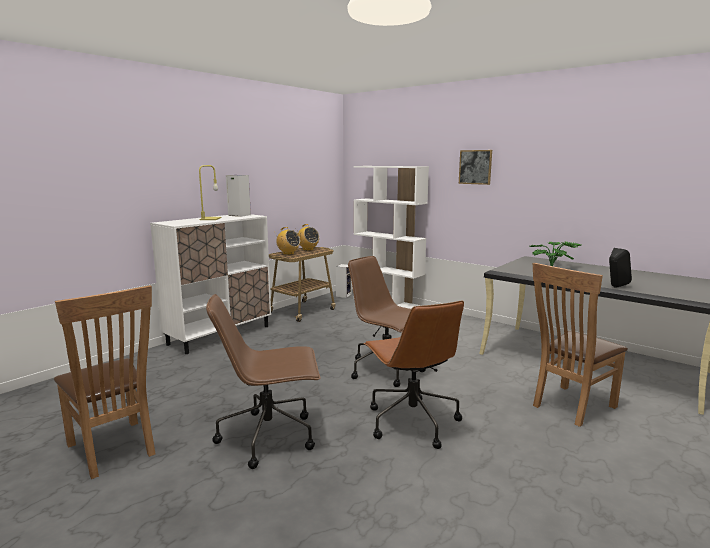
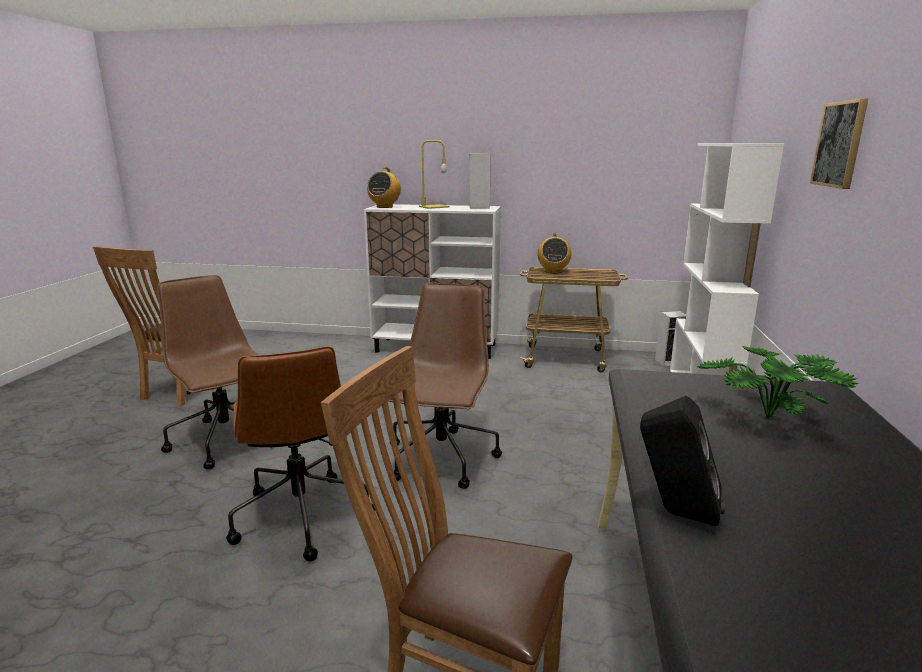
camera: 60 degrees right, 5 degrees up
radio [297,224,319,251] -> radio moved to [367,167,401,208]
brown office chair [364,300,464,449] -> brown office chair turned 60 degrees counterclockwise [226,346,375,562]

